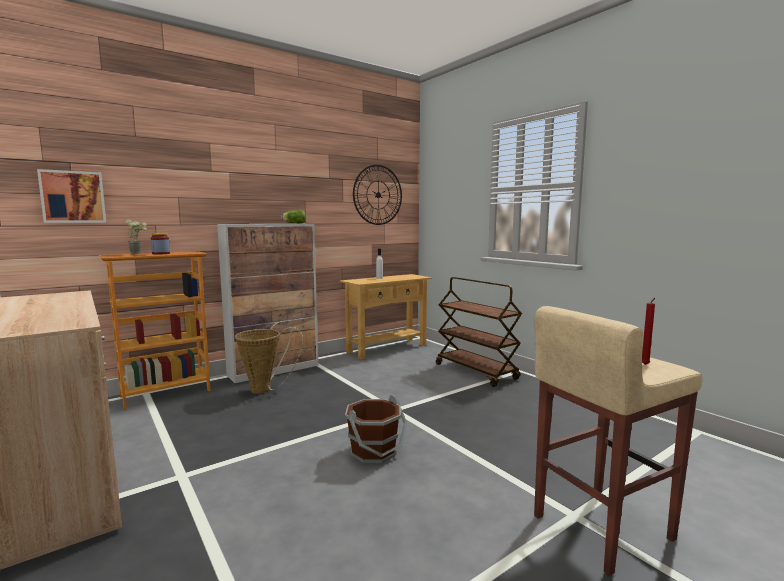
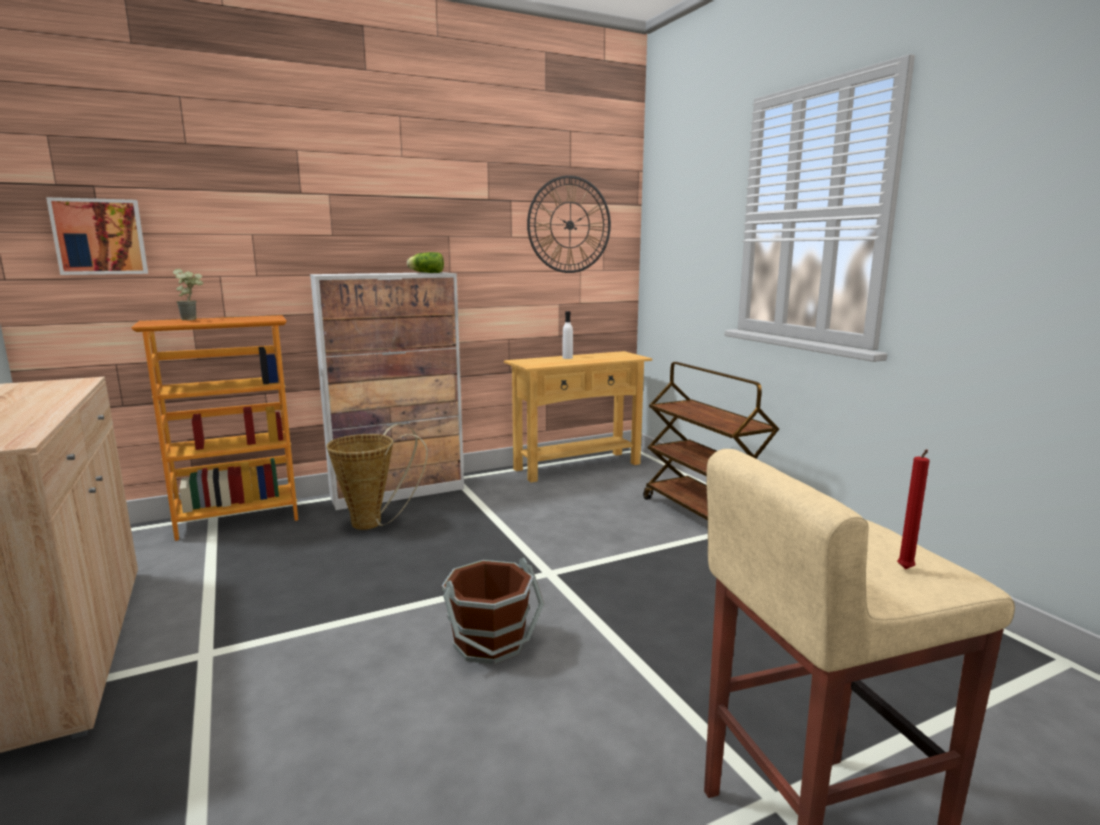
camera: 10 degrees right, 5 degrees up
jar [151,233,170,254] -> none

